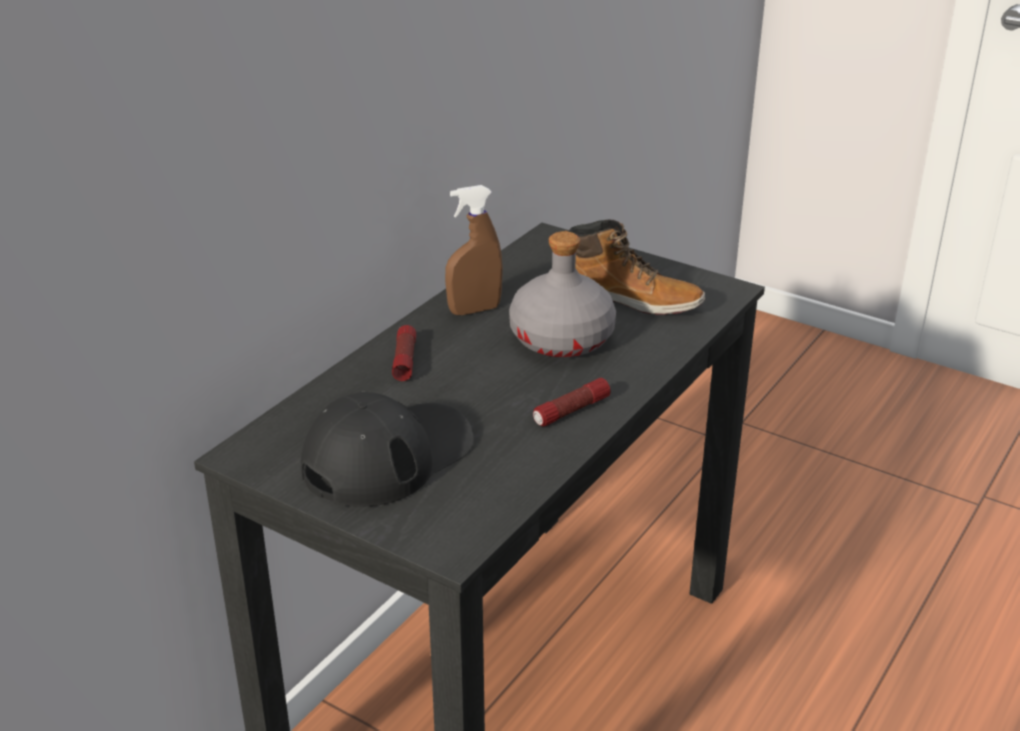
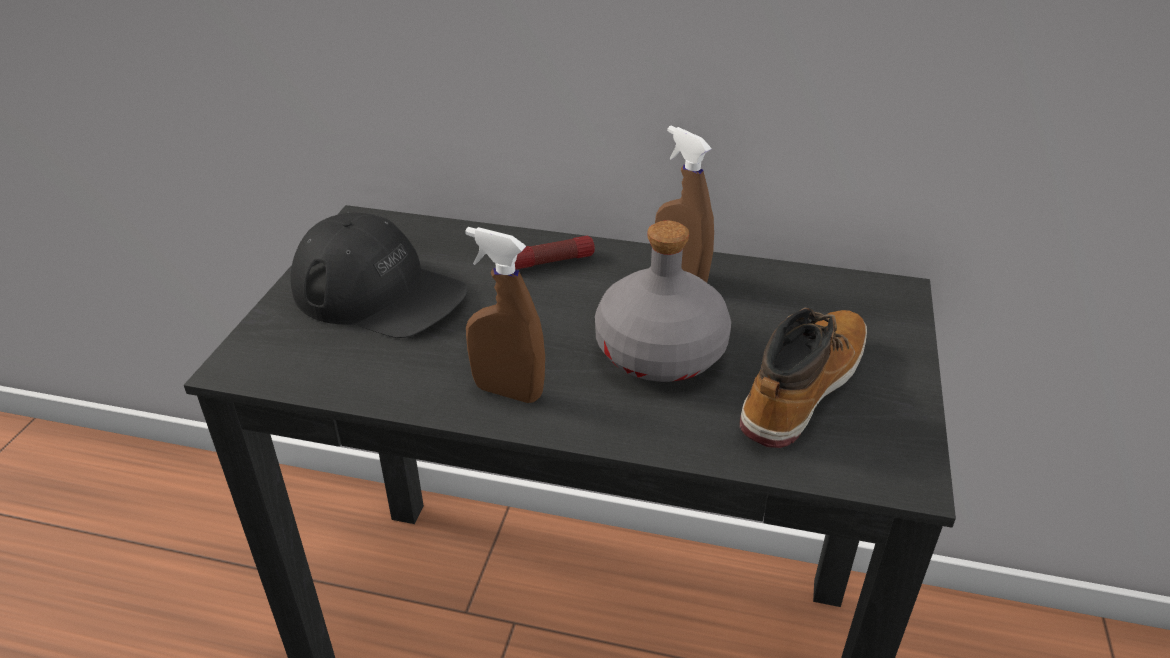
camera: 70 degrees right, 5 degrees up
flashlight [533,378,611,426] -> brown spray bottle [465,227,545,403]
boot [567,219,705,315] -> boot turned 150 degrees counterclockwise [740,308,867,448]

